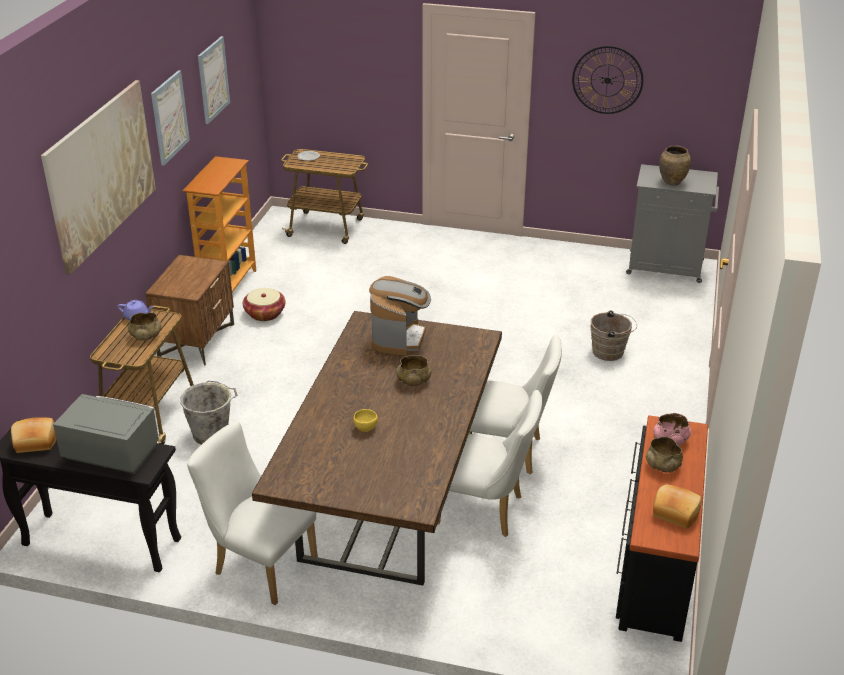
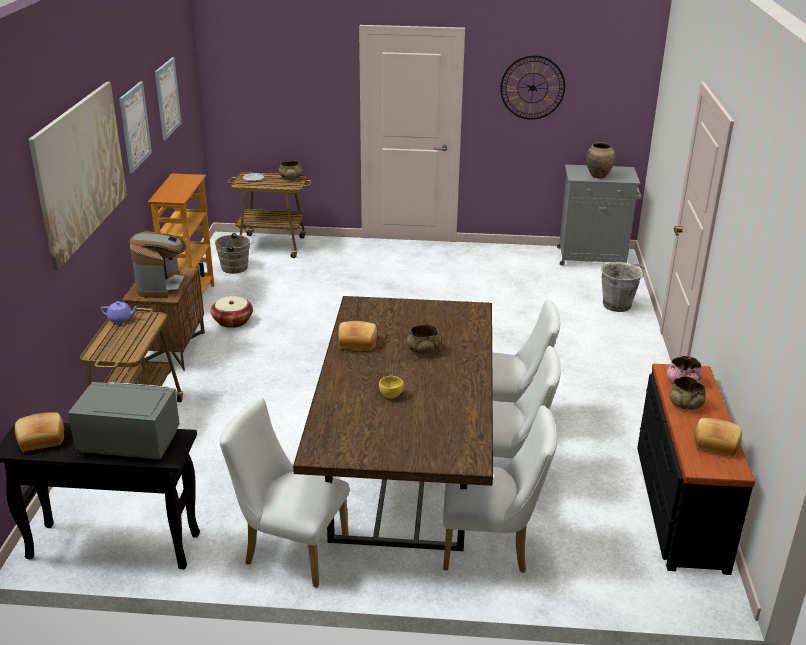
camera: 10 degrees left, 5 degrees down
beige bowl [128,313,161,341] -> beige bowl moved to [279,161,302,180]
grey bucket [180,381,237,445] -> grey bucket moved to [601,261,644,312]
coffee machine [369,276,431,356] -> coffee machine moved to [129,231,186,298]
brown bucket [590,311,637,361] -> brown bucket moved to [215,233,254,274]
none -> bread [338,321,377,351]
none -> white chair [443,405,557,573]

